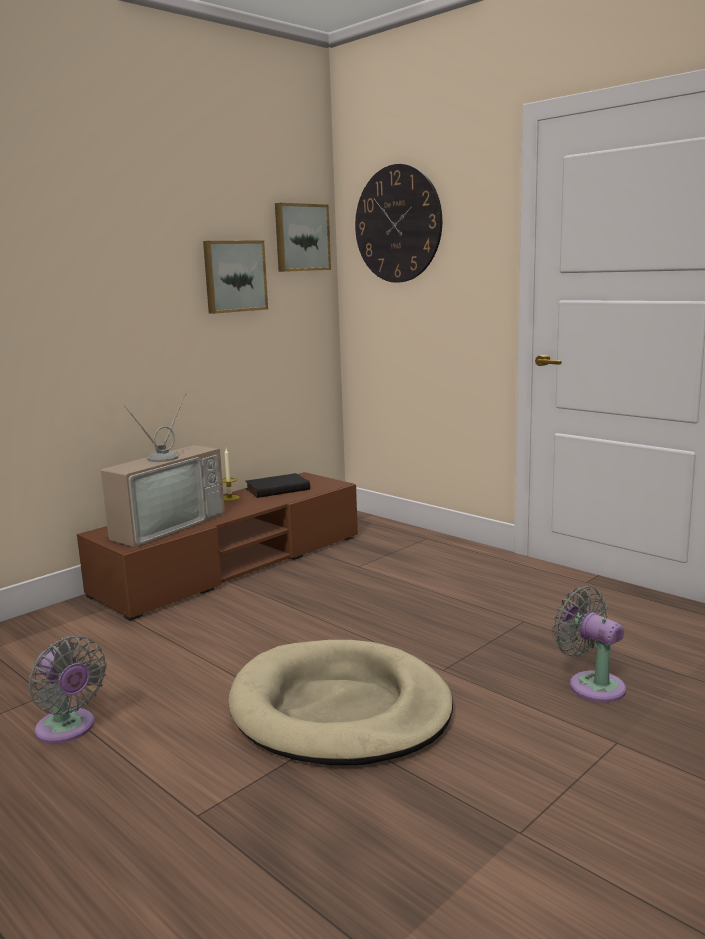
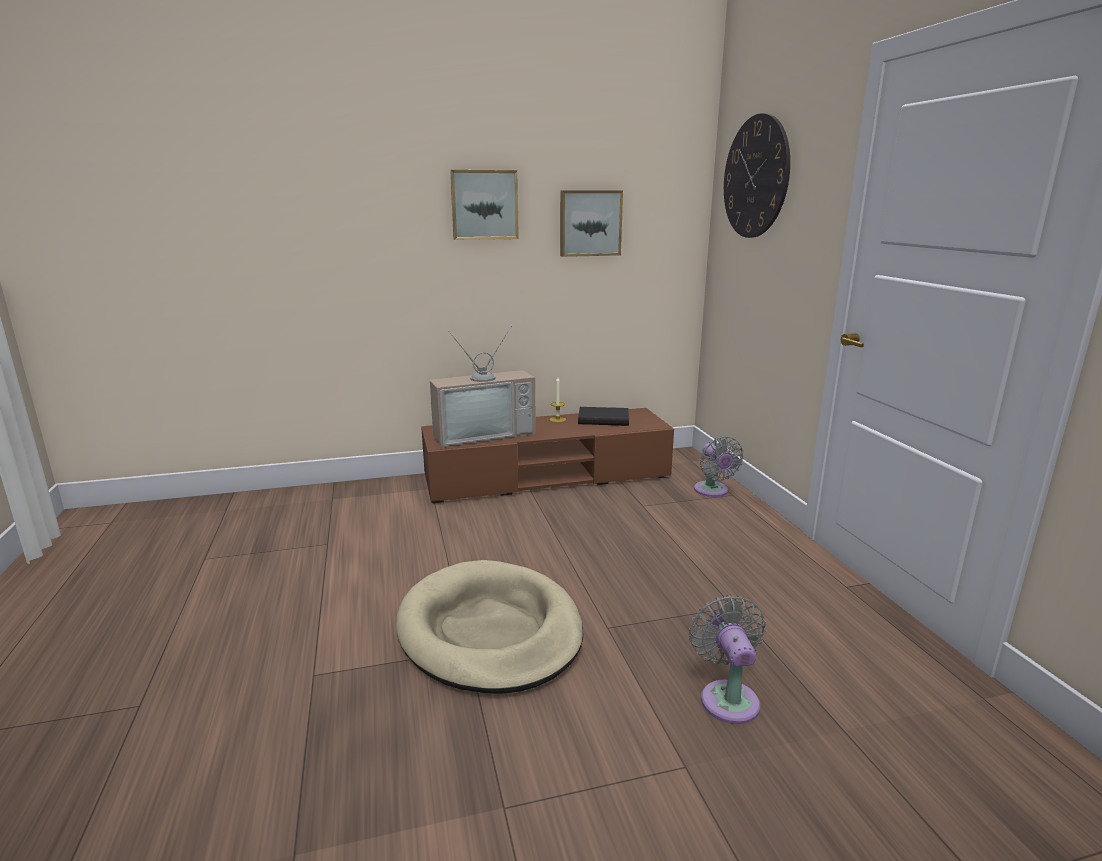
camera: 30 degrees right, 5 degrees up
grey fan [28,636,107,744] -> grey fan moved to [694,436,744,497]
picture [275,203,331,272] -> picture moved to [450,170,519,240]

